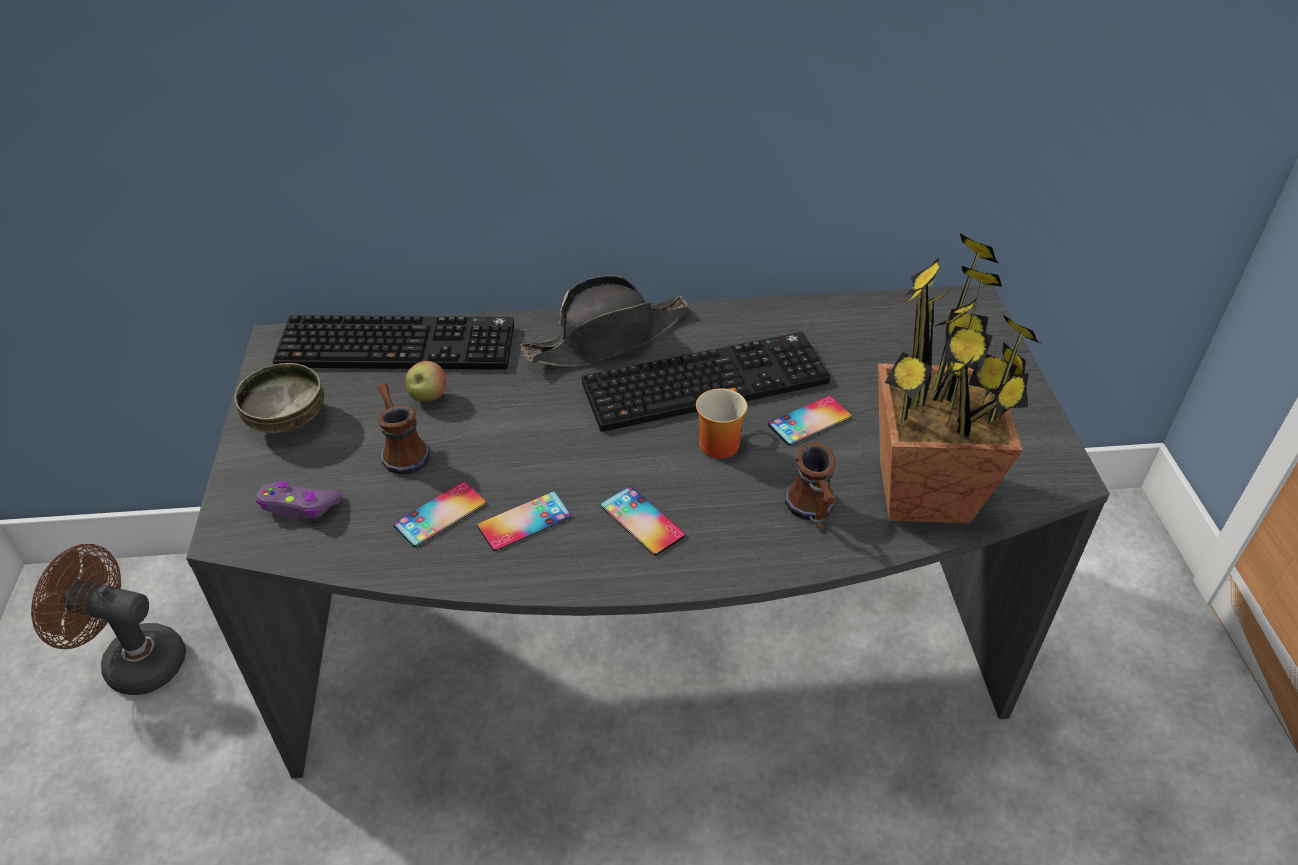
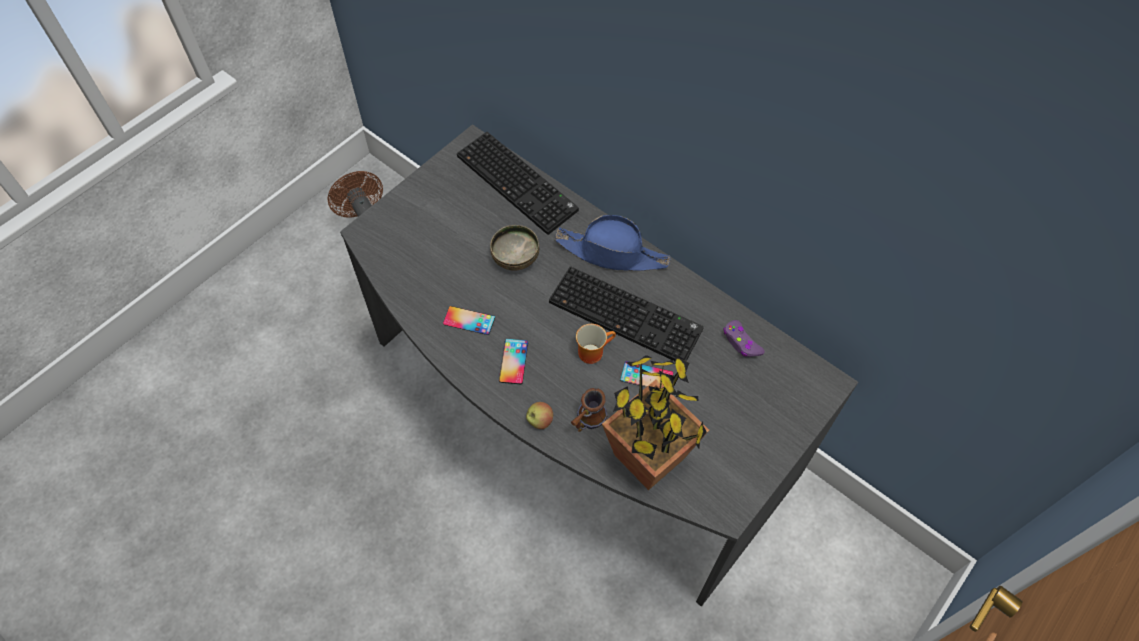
camera: 45 degrees right, 15 degrees up
bowl [234,363,324,433] -> bowl moved to [490,225,539,271]
purple game controller [256,481,343,519] -> purple game controller moved to [724,320,765,357]
mug [377,383,430,475] -> none
phone [393,482,486,547] -> none
apple [405,361,446,402] -> apple moved to [526,402,553,429]
black hat [521,275,690,366] -> blue hat [555,215,670,271]

